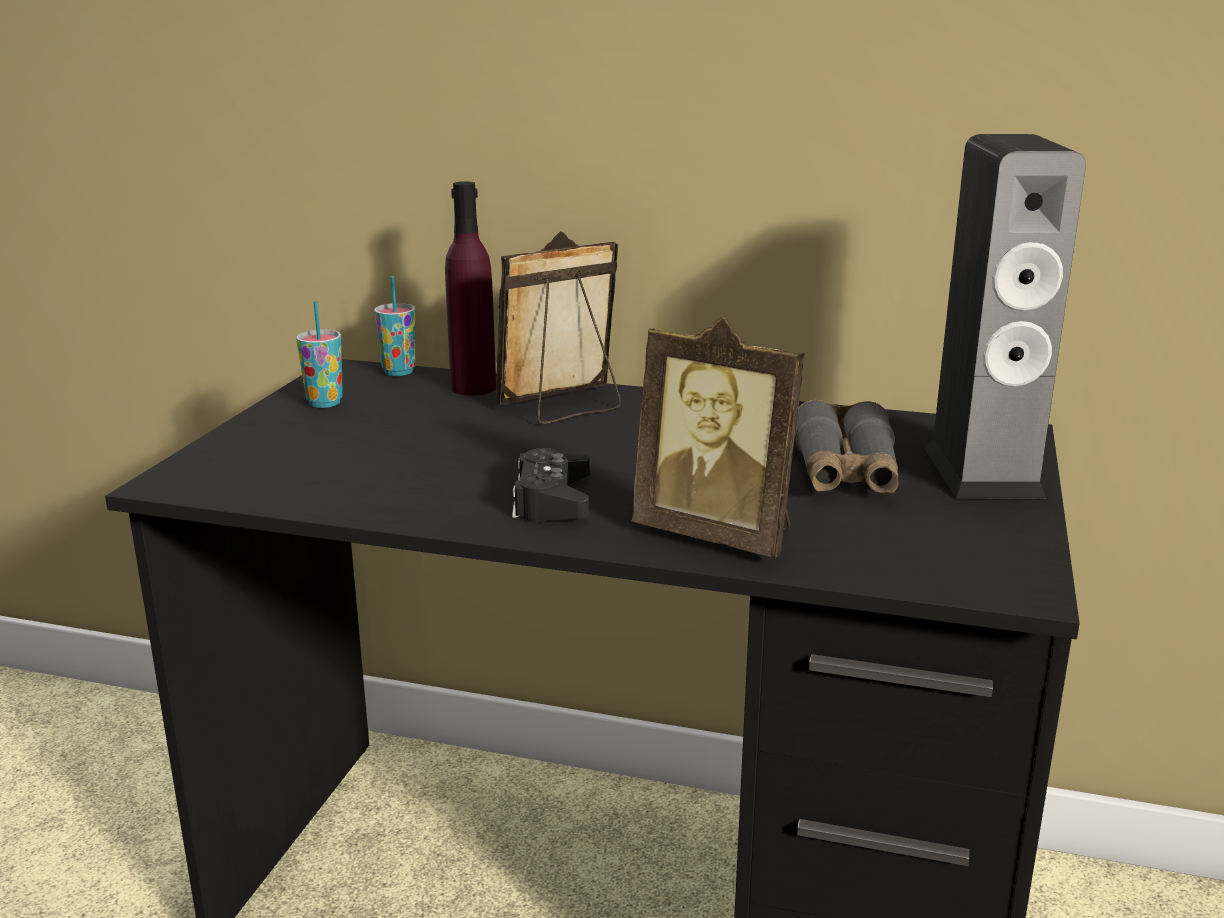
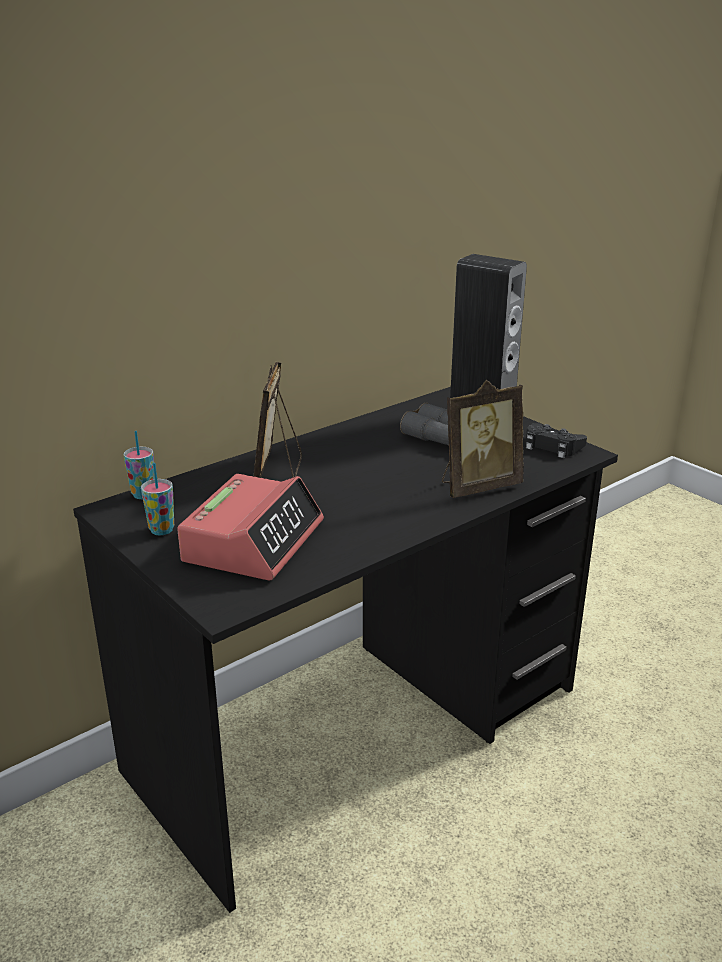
camera: 55 degrees left, 5 degrees up
purple bottle [445,181,496,395] -> none
black game controller [512,448,590,521] -> black game controller moved to [526,423,587,458]
none -> alarm clock [177,474,324,580]

